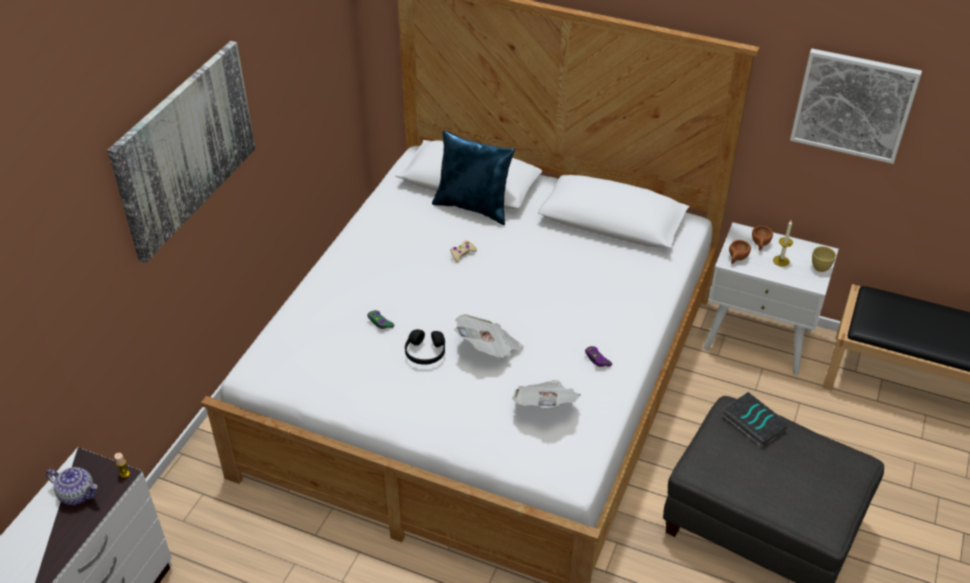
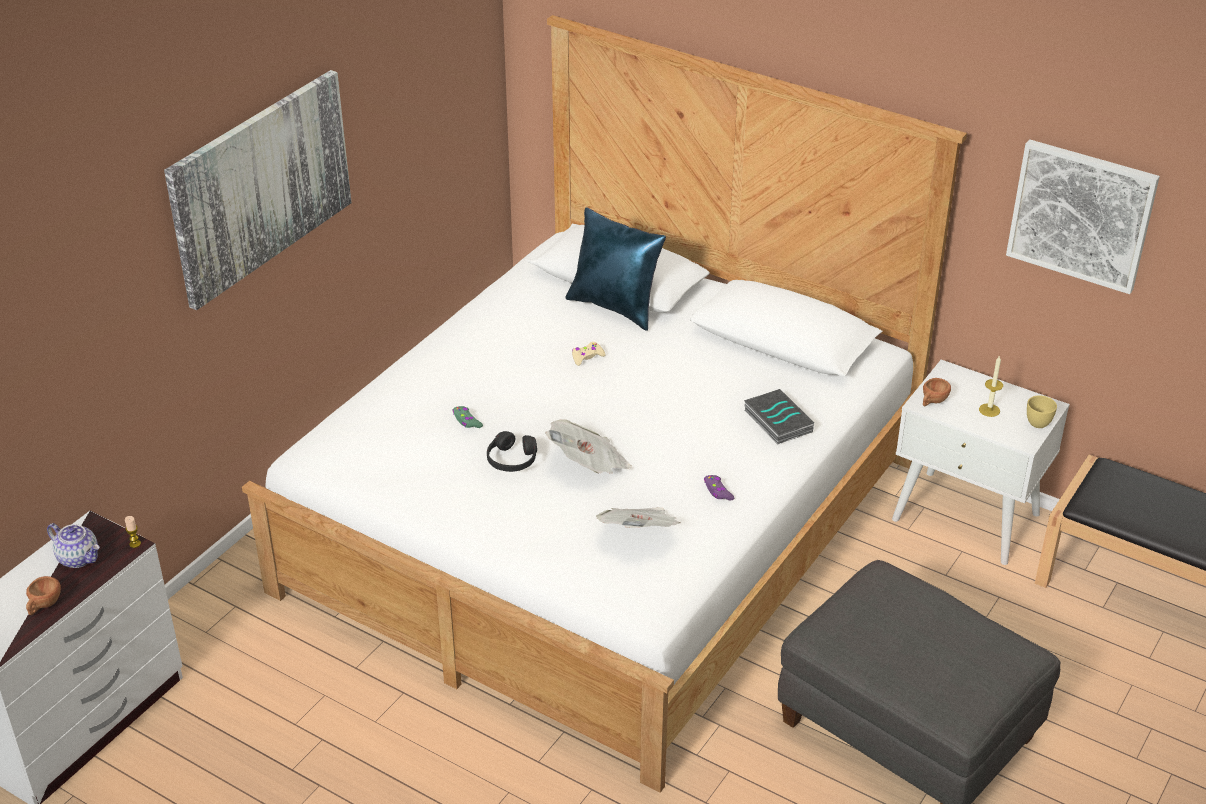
camera: 10 degrees right, 5 degrees down
book [723,392,788,447] -> book moved to [744,389,814,444]
brown cup [752,226,773,251] -> brown cup moved to [26,576,61,615]

